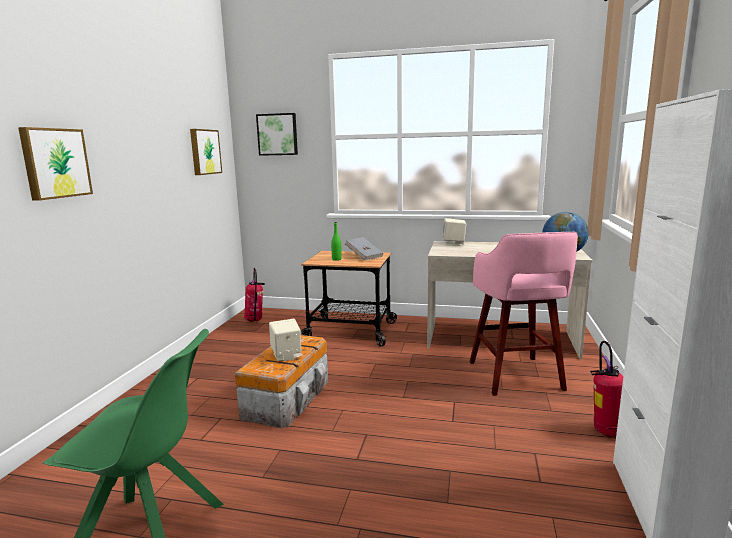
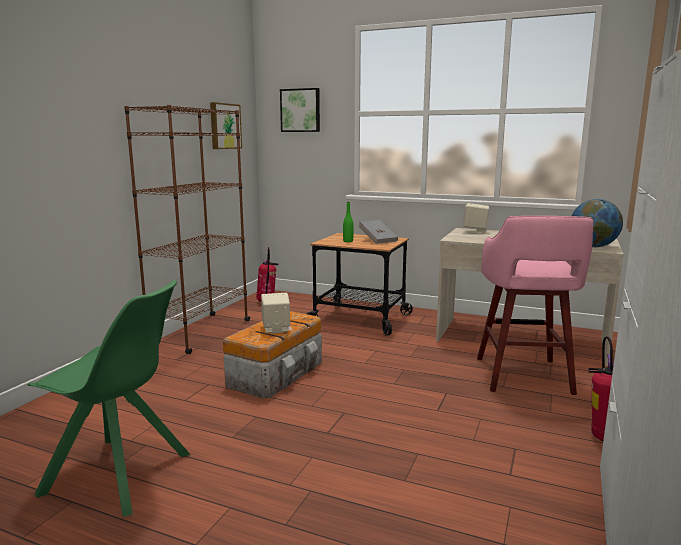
camera: 10 degrees right, 0 degrees up
picture [18,127,93,201] -> none
none -> brown bookcase [124,105,250,354]

